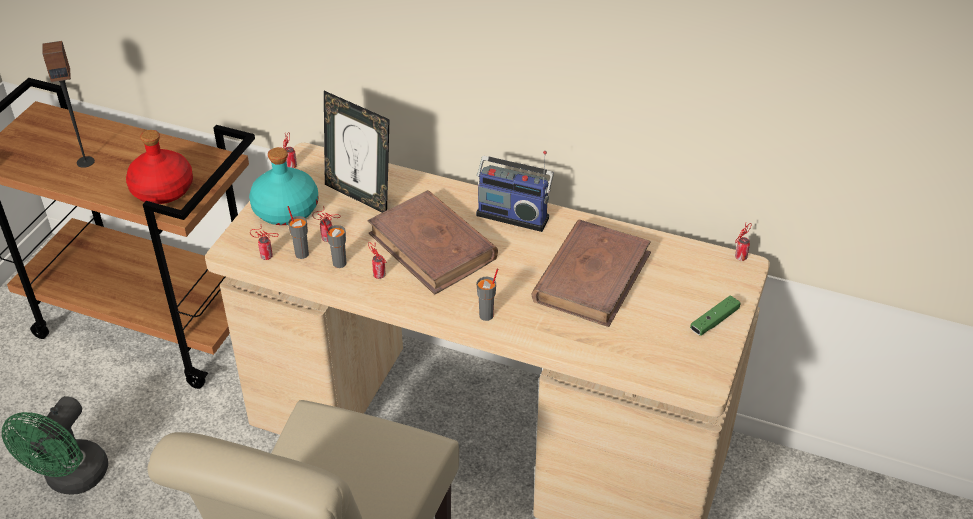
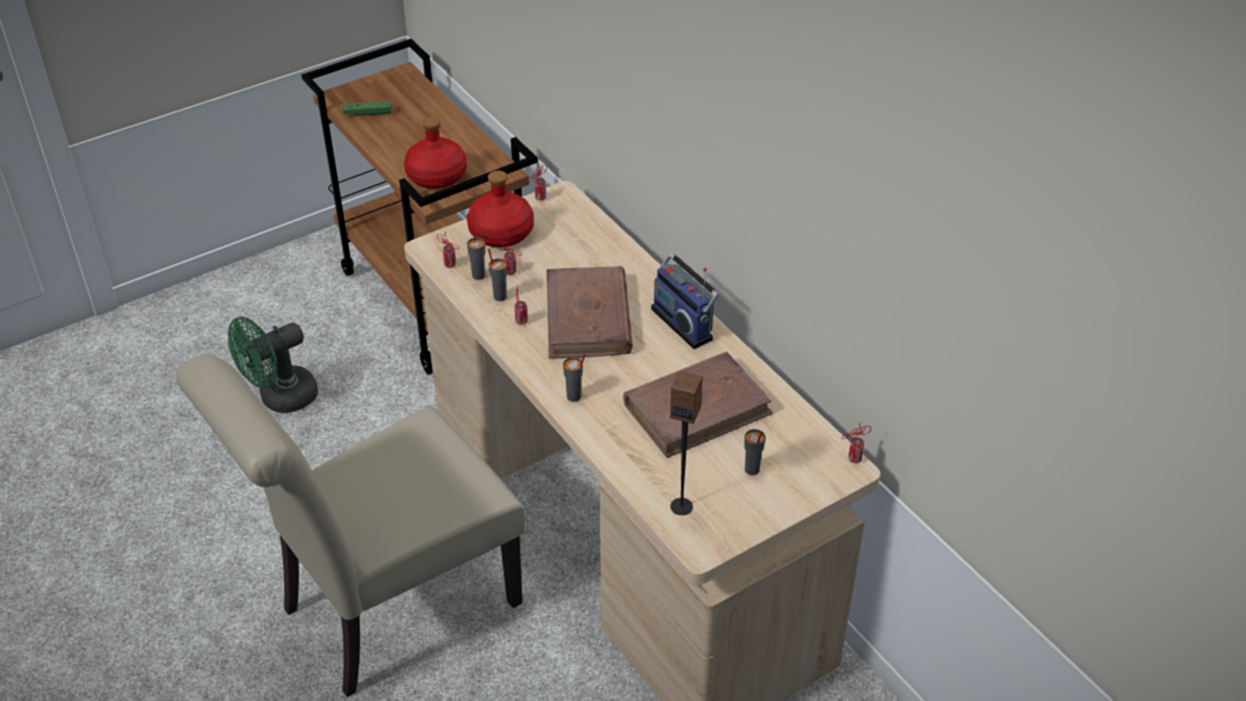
camera: 35 degrees right, 0 degrees up
speaker [42,41,95,168] -> speaker moved to [670,371,703,515]
turquoise bottle [249,147,318,225] -> red bottle [467,170,534,247]
picture frame [324,91,390,213] -> none
green game controller [690,295,740,336] -> green game controller moved to [343,101,392,116]
none -> grey cup [744,429,766,475]

